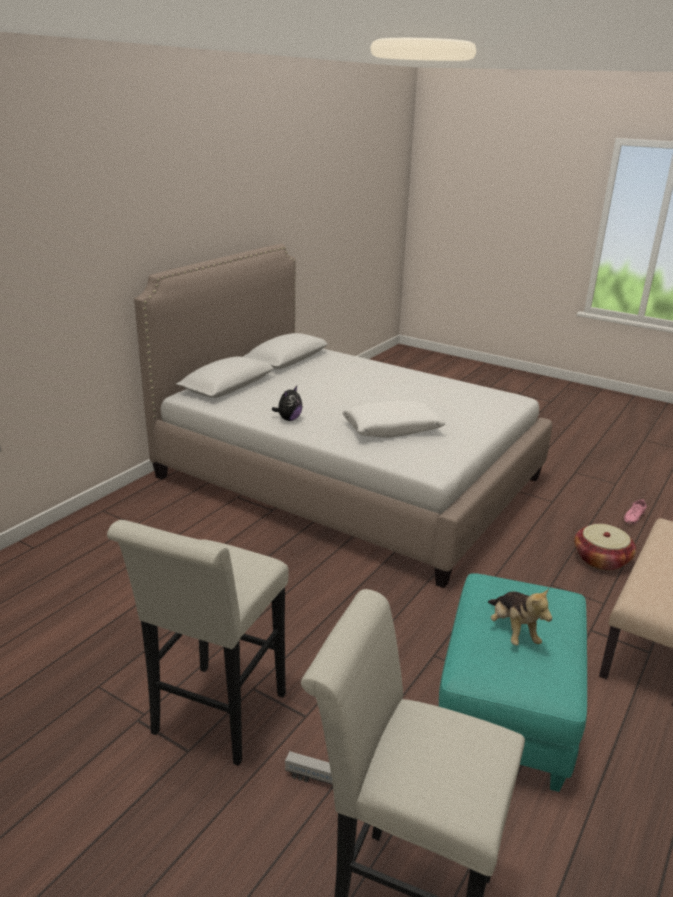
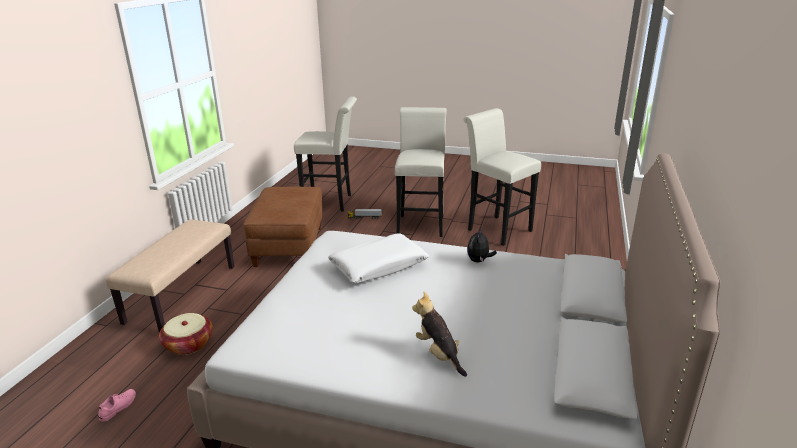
camera: 165 degrees right, 0 degrees up
turquoise ottoman [439,573,587,792] -> brown ottoman [243,187,323,267]
plush toy [488,588,552,645] -> plush toy moved to [412,292,467,377]
none -> white stool [463,108,541,246]

